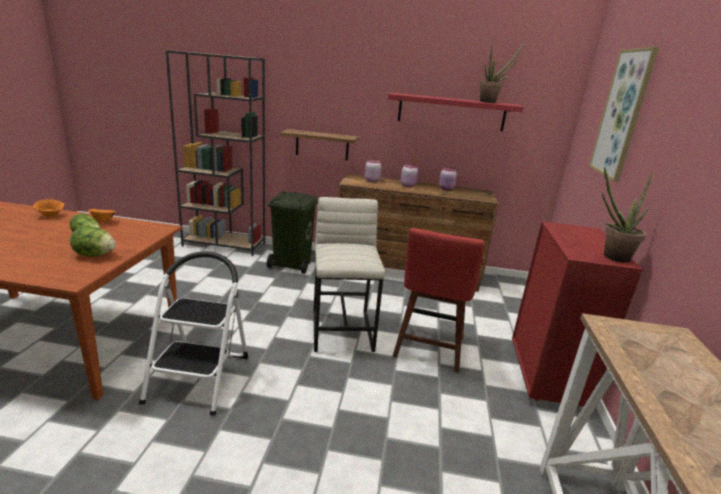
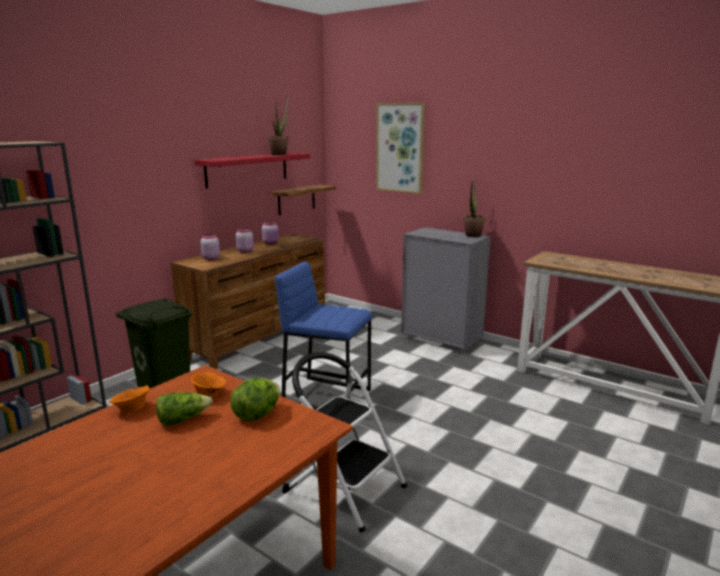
camera: 60 degrees left, 5 degrees down
orange bowl [33,199,64,217] -> orange bowl moved to [191,372,226,398]
shelf [280,129,359,161] -> shelf moved to [271,185,336,215]
beige stool [313,197,385,352] -> blue stool [275,262,372,410]
red stool [392,228,485,373] -> none
red cabinet [512,221,643,408] -> grey cabinet [401,227,491,352]

